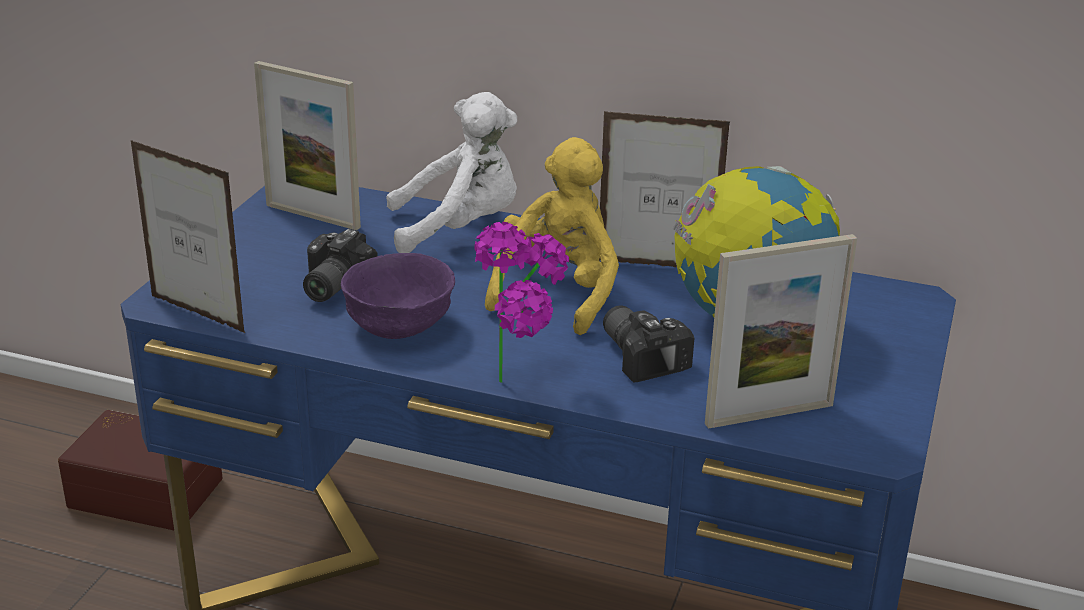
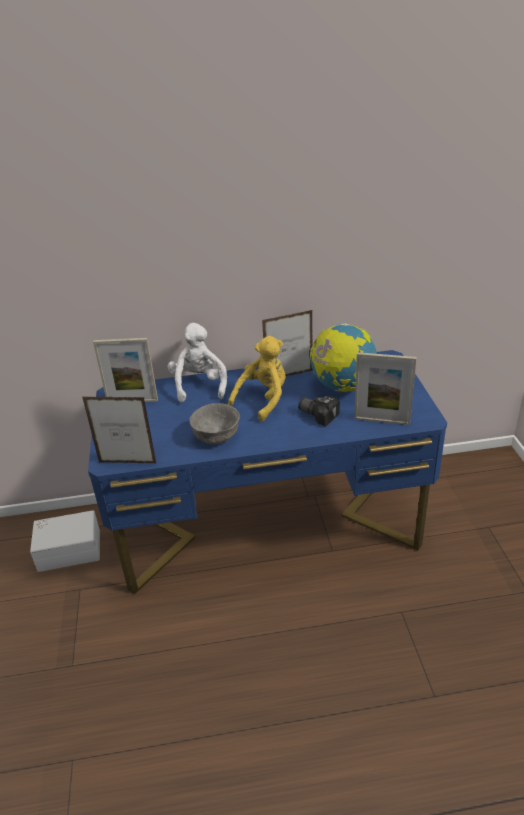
camera: 25 degrees left, 5 degrees up
brown storage box [58,410,223,530] -> white storage box [30,510,100,572]
camera [303,229,378,302] -> none
purple bowl [341,253,455,339] -> grey bowl [189,403,240,444]
white plush toy [386,92,517,253] -> white plush toy turned 60 degrees counterclockwise [168,323,227,402]
potted plant [475,222,569,383] -> none
yellow plush toy [485,137,619,335] -> yellow plush toy turned 45 degrees clockwise [228,336,286,421]
picture frame [705,234,857,429] -> picture frame turned 60 degrees clockwise [354,352,417,425]

